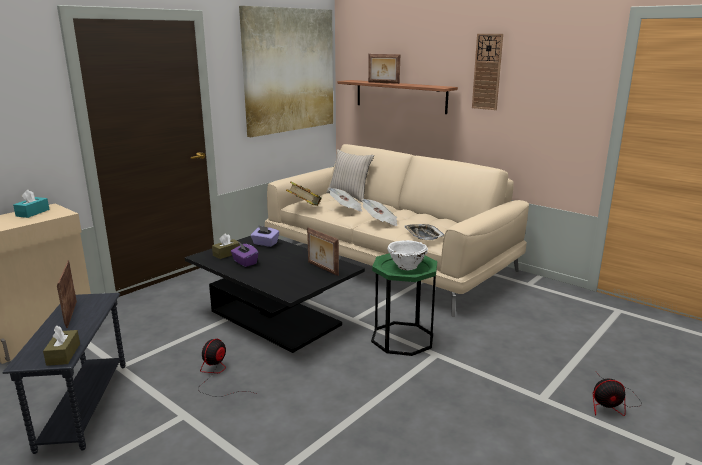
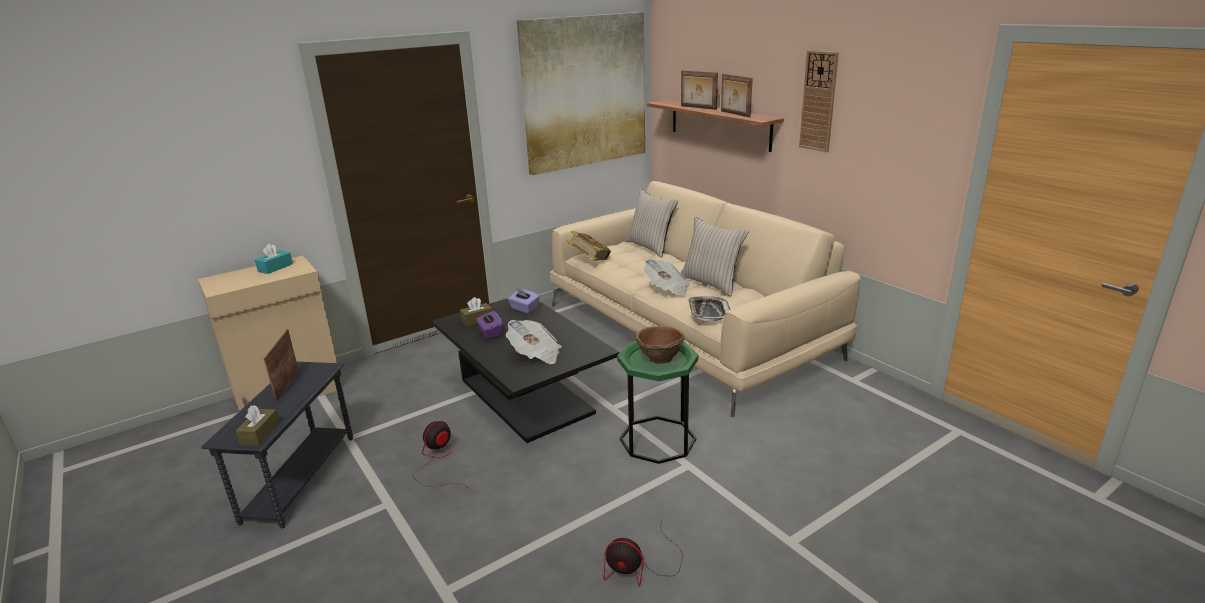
camera: 15 degrees right, 5 degrees up
picture frame [307,228,339,276] -> picture frame moved to [721,74,753,117]
newspaper [328,188,362,212] -> newspaper moved to [506,320,561,364]
white bowl [387,240,428,270] -> brown bowl [636,326,684,364]
fan [593,373,641,416] -> fan moved to [604,520,683,587]
none -> beige pillow [680,217,749,297]

